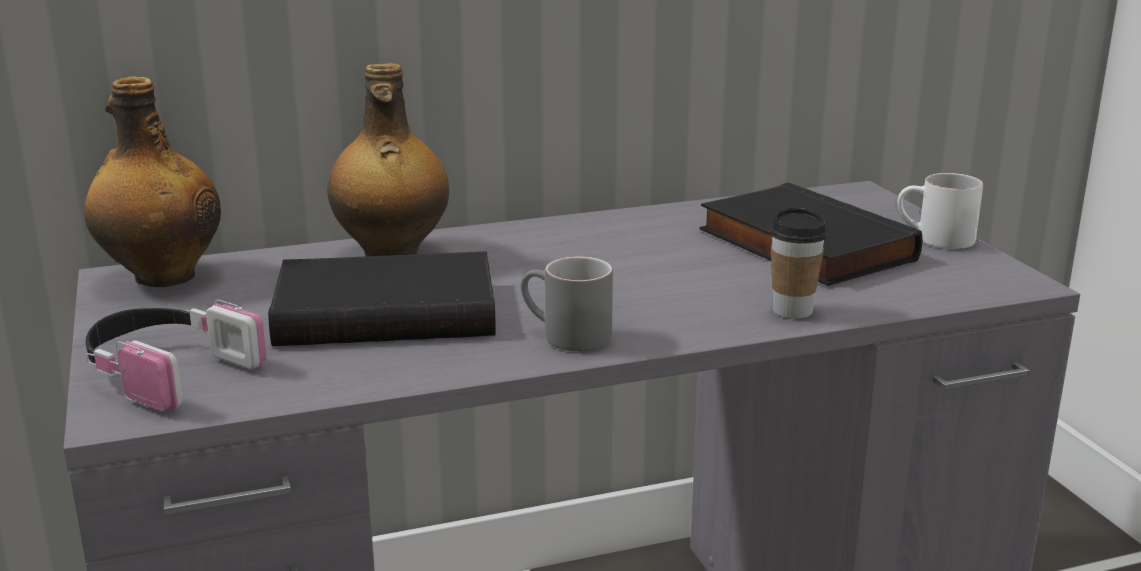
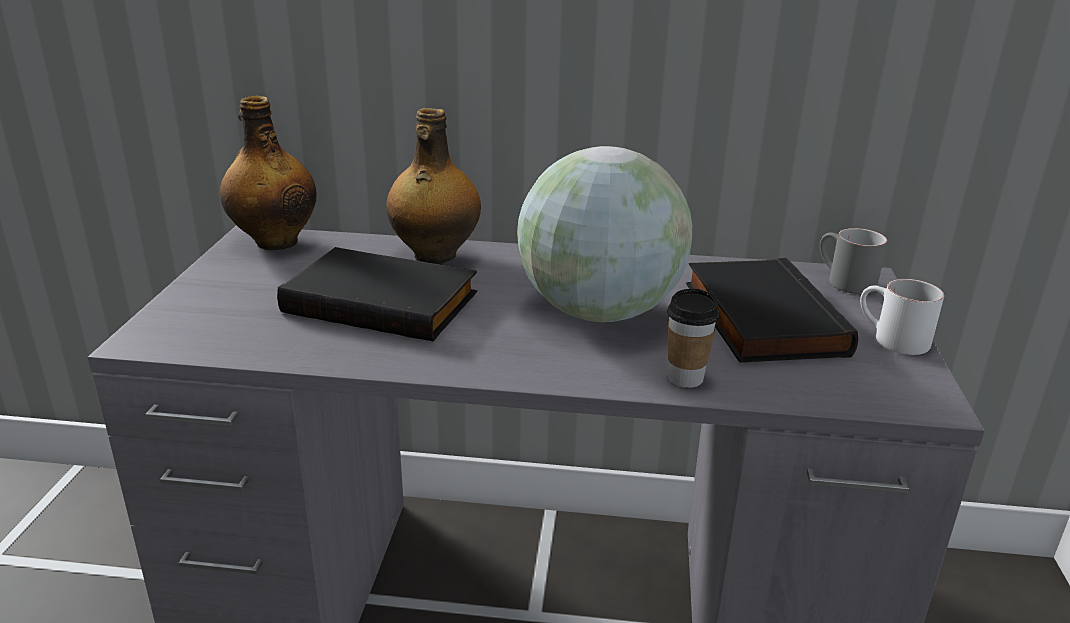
camera: 25 degrees right, 5 degrees up
headphones [86,300,266,411] -> none
grey mug [521,256,613,351] -> grey mug moved to [820,228,888,294]
none -> globe [517,146,692,322]

